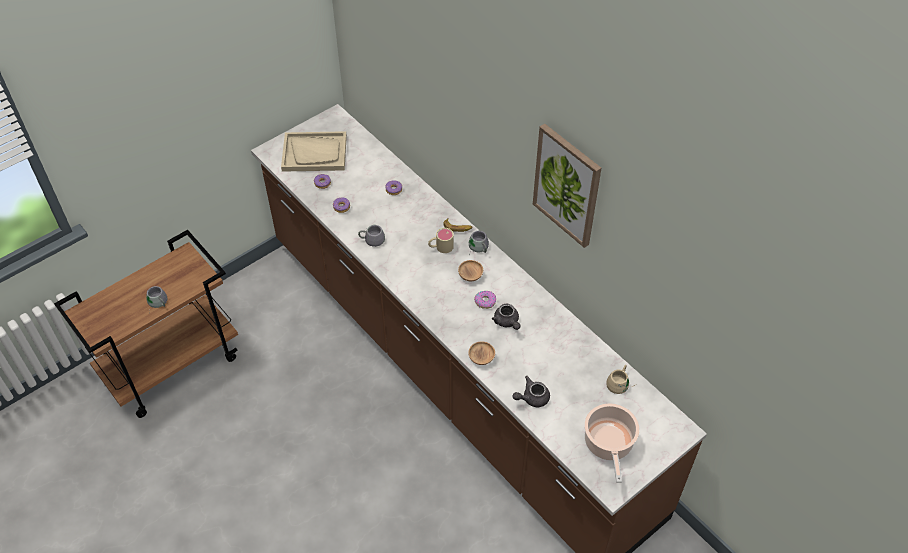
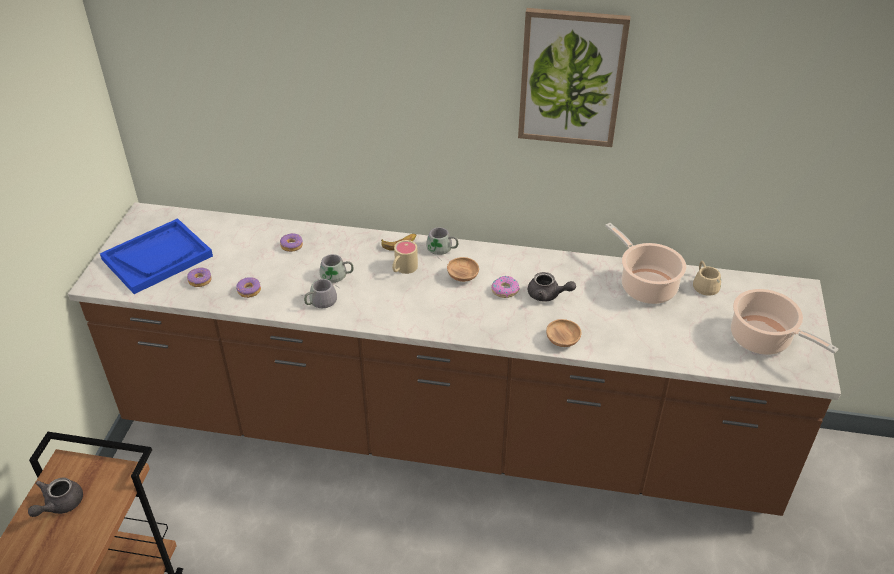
camera: 40 degrees left, 10 degrees down
grey mug [146,286,168,308] -> grey mug moved to [319,254,354,289]
beige tray [281,131,347,172] -> blue tray [100,218,213,294]
grey teapot [512,376,550,407] -> grey teapot moved to [28,478,83,517]
none -> cooking pot [605,223,687,304]

